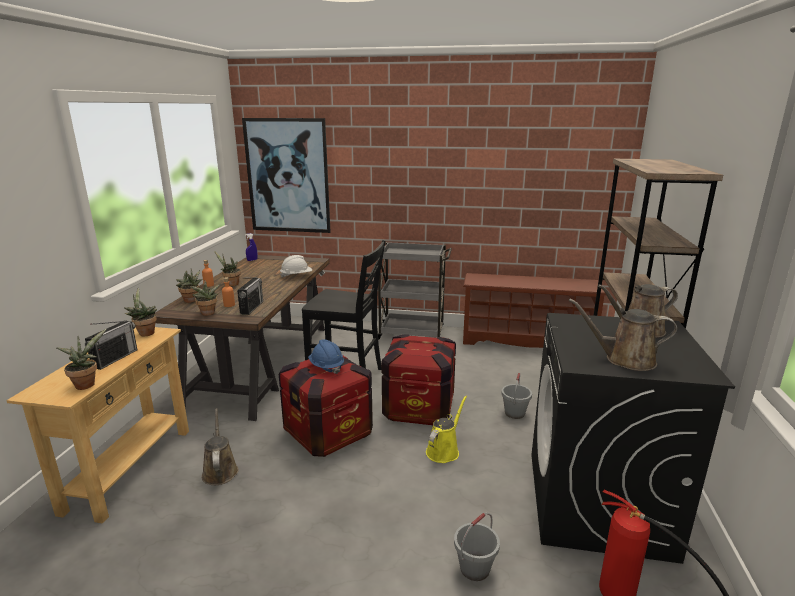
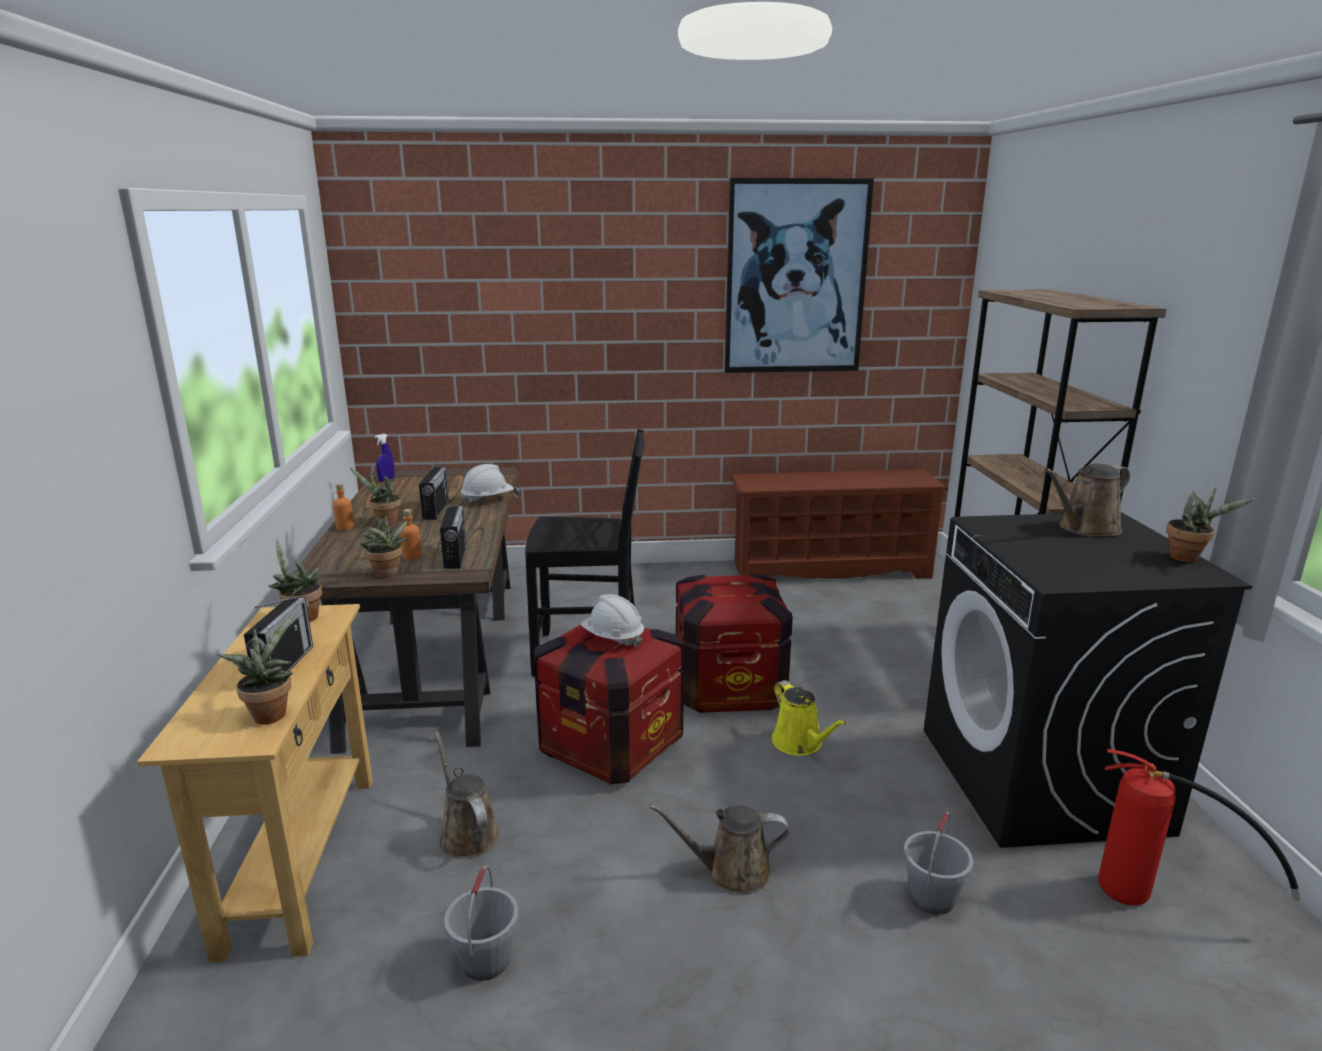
camera: 15 degrees left, 0 degrees up
potted plant [176,269,202,303] -> potted plant moved to [1166,487,1255,562]
picture [242,118,330,233] -> picture moved to [725,178,874,373]
blue hard hat [308,340,344,374] -> white hard hat [581,594,644,647]
grey cart [377,242,452,340] -> none
yellow watering can [426,395,467,463] -> yellow watering can turned 135 degrees clockwise [772,680,847,756]
grey bucket [502,373,532,419] -> grey bucket moved to [444,865,519,981]
brown watering can [569,299,677,371] -> brown watering can moved to [649,804,789,894]
none -> radio [419,465,449,520]

